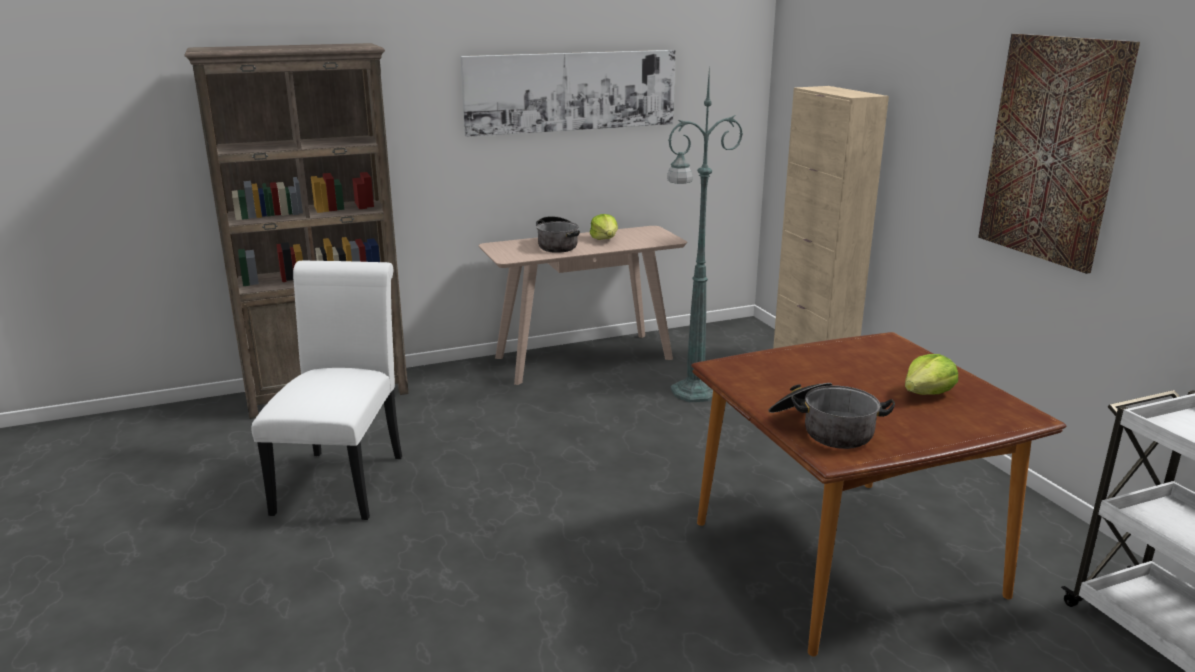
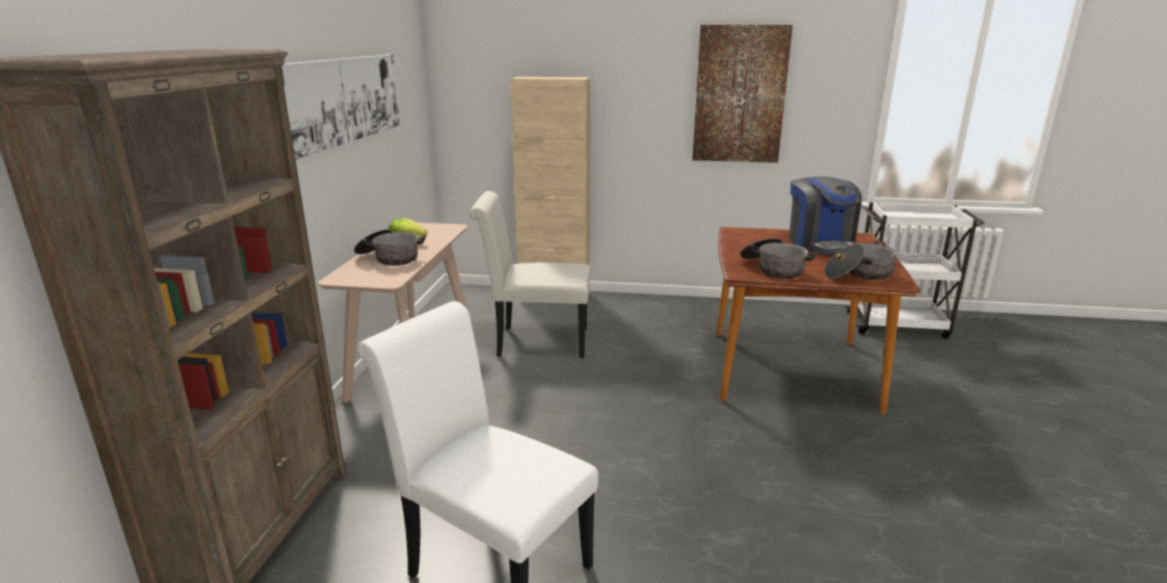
camera: 60 degrees left, 0 degrees up
green floor lamp [667,64,743,403] -> white chair [469,191,590,358]
lettuce [905,354,958,395] -> coffee machine [789,176,862,254]
none -> cooking pot [740,238,818,279]

